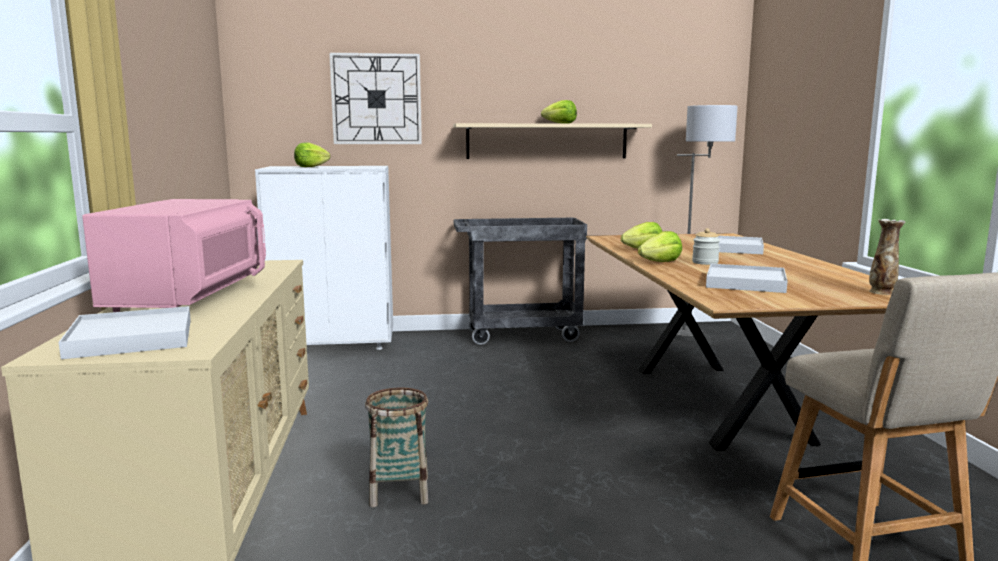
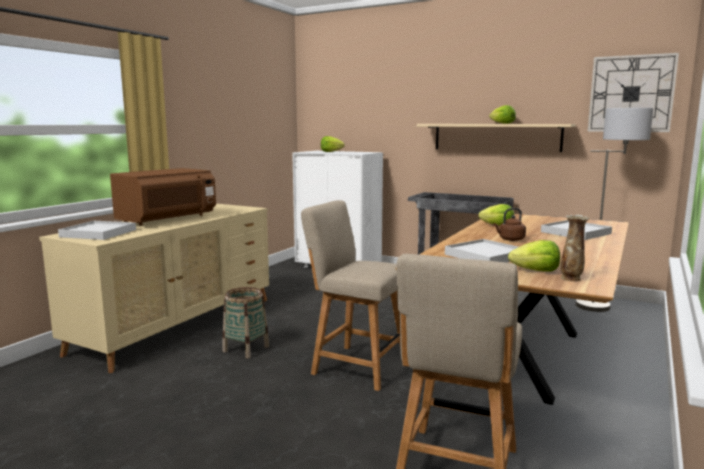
camera: 35 degrees right, 0 degrees up
pink microwave [82,199,266,312] -> brown microwave [110,168,216,226]
wall clock [329,52,422,144] -> wall clock moved to [587,53,679,132]
lettuce [638,231,682,262] -> lettuce moved to [508,240,560,272]
jar [692,228,720,265] -> brown kettle [493,208,526,241]
none -> beige chair [301,200,400,391]

